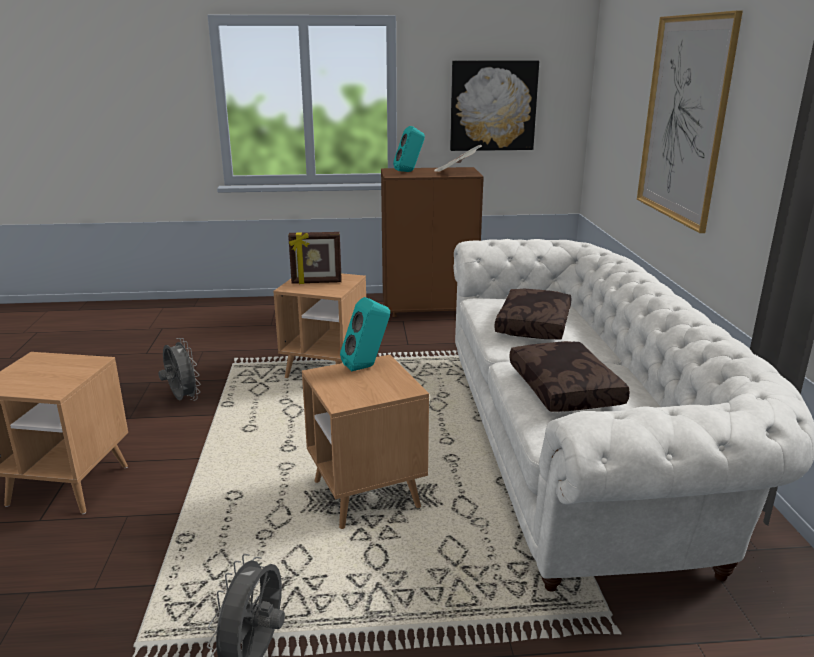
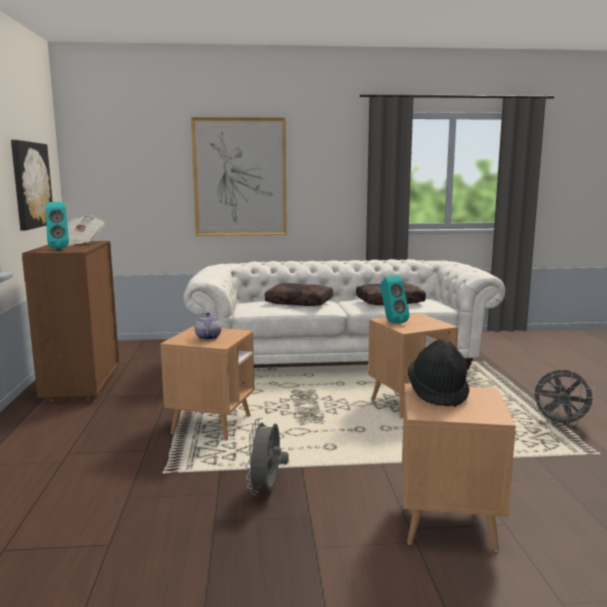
camera: 90 degrees left, 10 degrees down
grey fan [158,338,201,401] -> grey fan turned 45 degrees counterclockwise [245,418,289,495]
picture frame [288,232,342,284] -> teapot [195,312,222,340]
none -> black hat [408,339,469,407]

